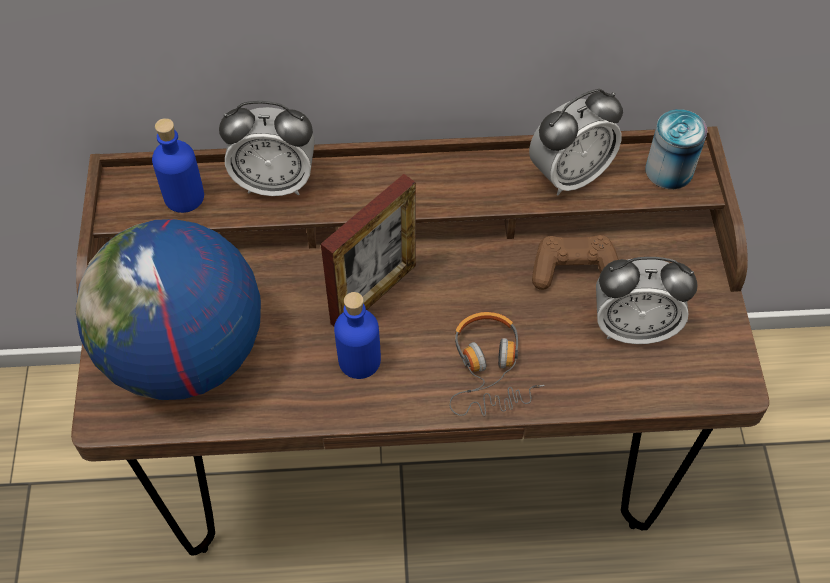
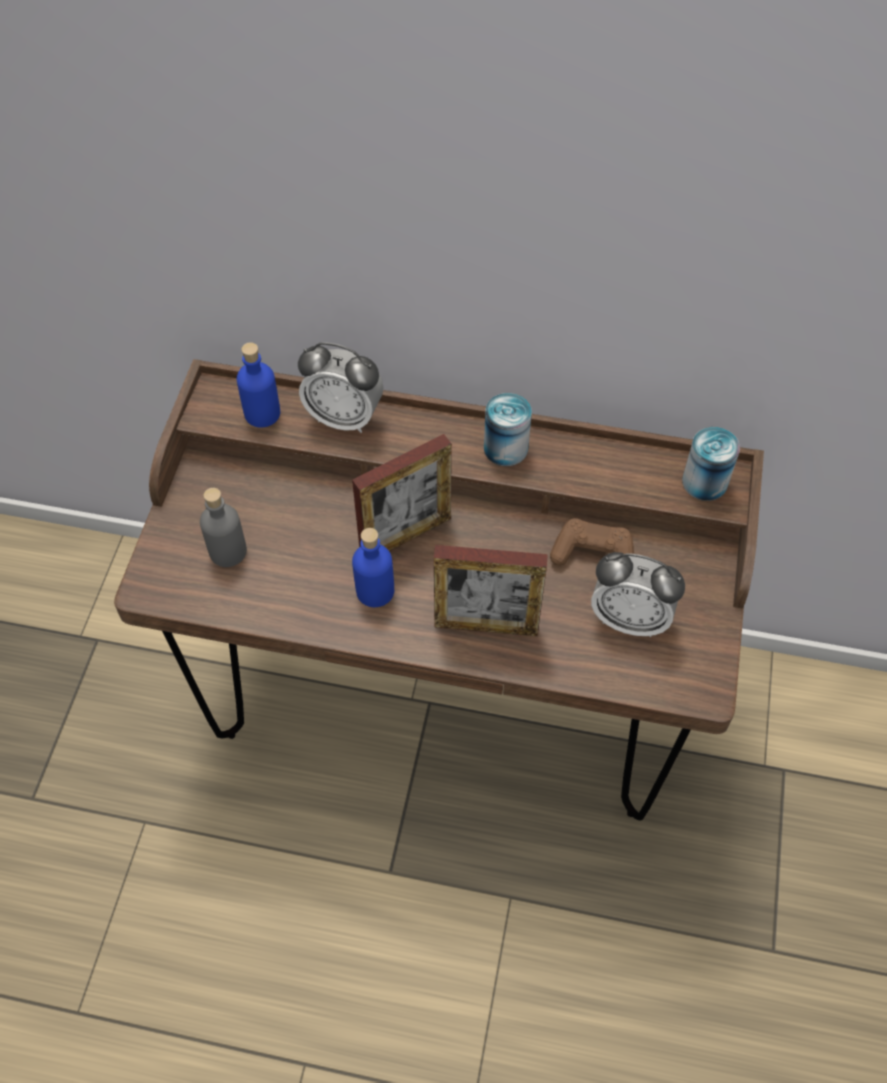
camera: 15 degrees right, 0 degrees up
globe [75,219,261,400] -> grey bottle [200,488,247,567]
headphones [449,312,545,416] -> picture frame [434,545,548,636]
alarm clock [529,89,623,195] -> none
none -> can [484,393,532,466]

